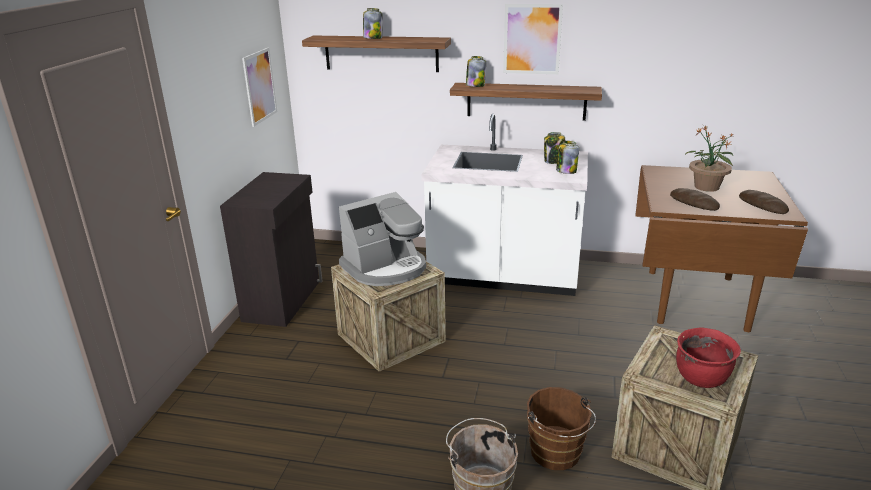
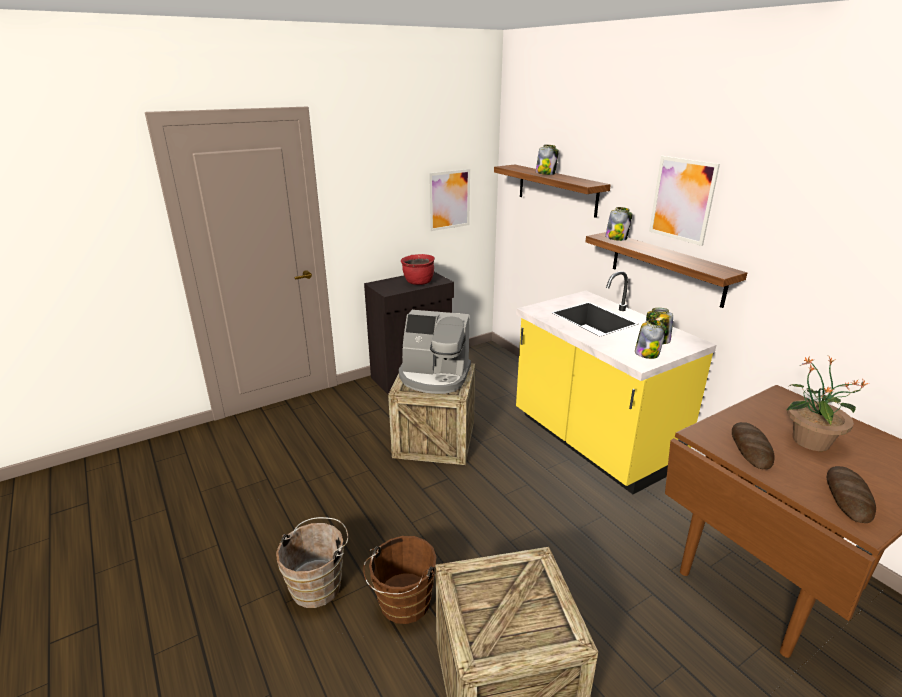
camera: 45 degrees right, 0 degrees up
white counter [421,113,588,296] -> yellow counter [516,271,717,494]
red cooking pot [676,327,741,388] -> red cooking pot moved to [401,254,435,285]

